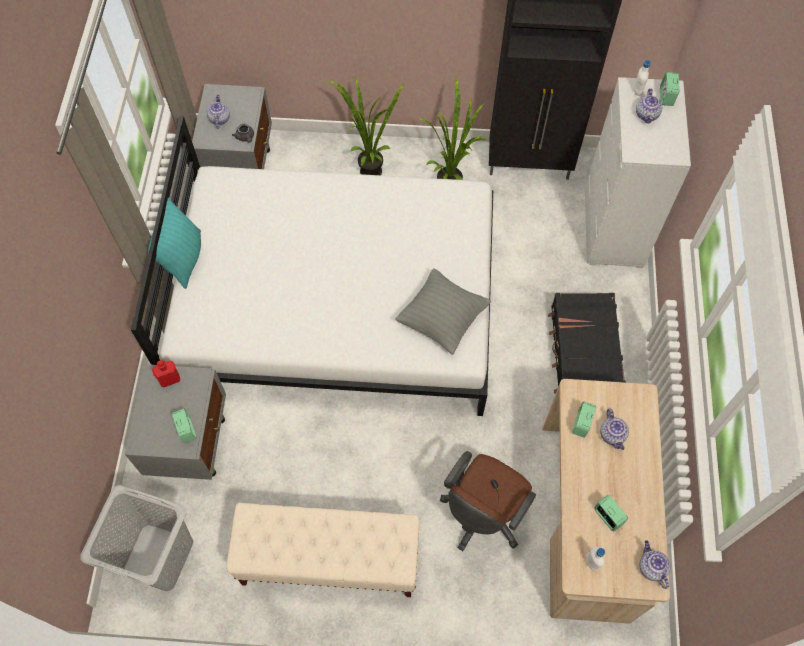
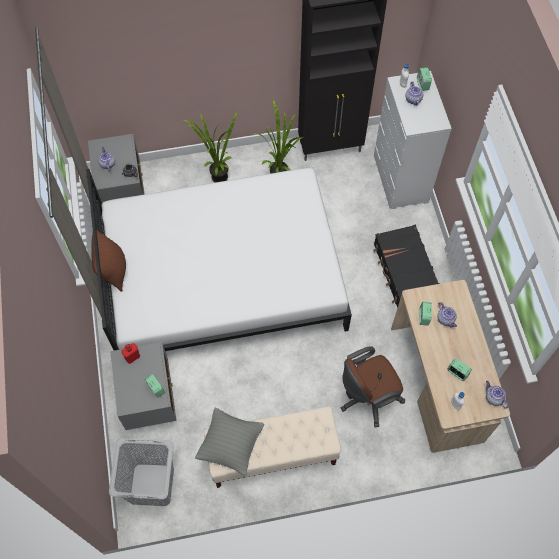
camera: 15 degrees left, 0 degrees up
turquoise pillow [148,197,201,289] -> brown pillow [91,229,126,292]
grey pillow [395,268,491,355] -> grey pillow moved to [195,408,264,476]
brown office chair [440,451,536,551] -> brown office chair turned 45 degrees clockwise [341,346,405,427]

